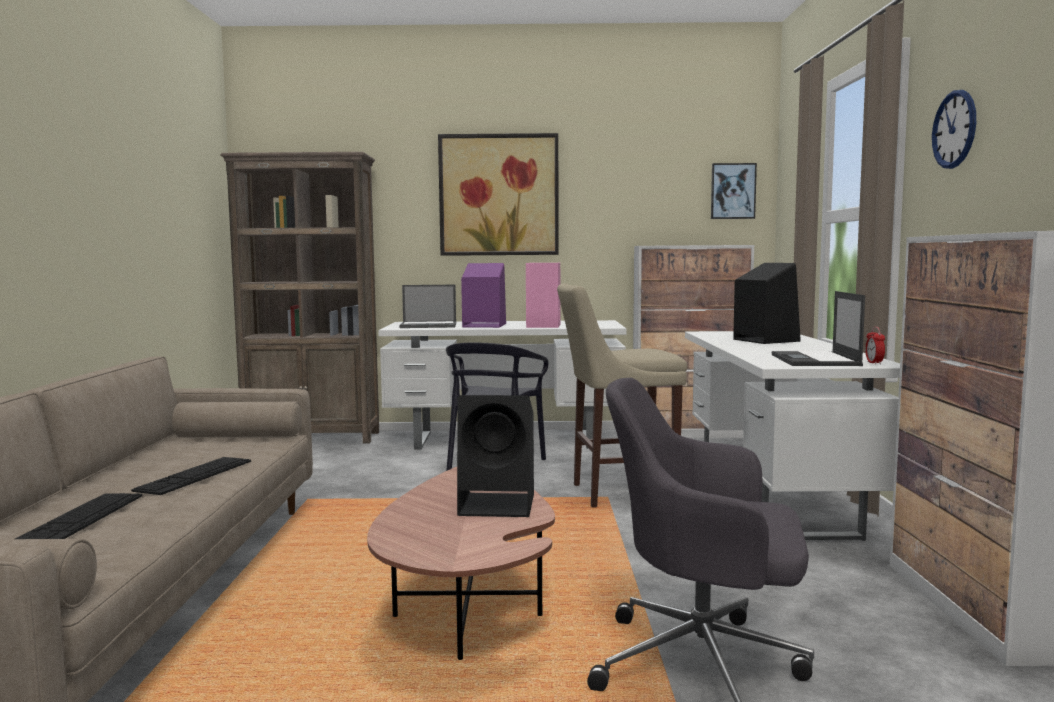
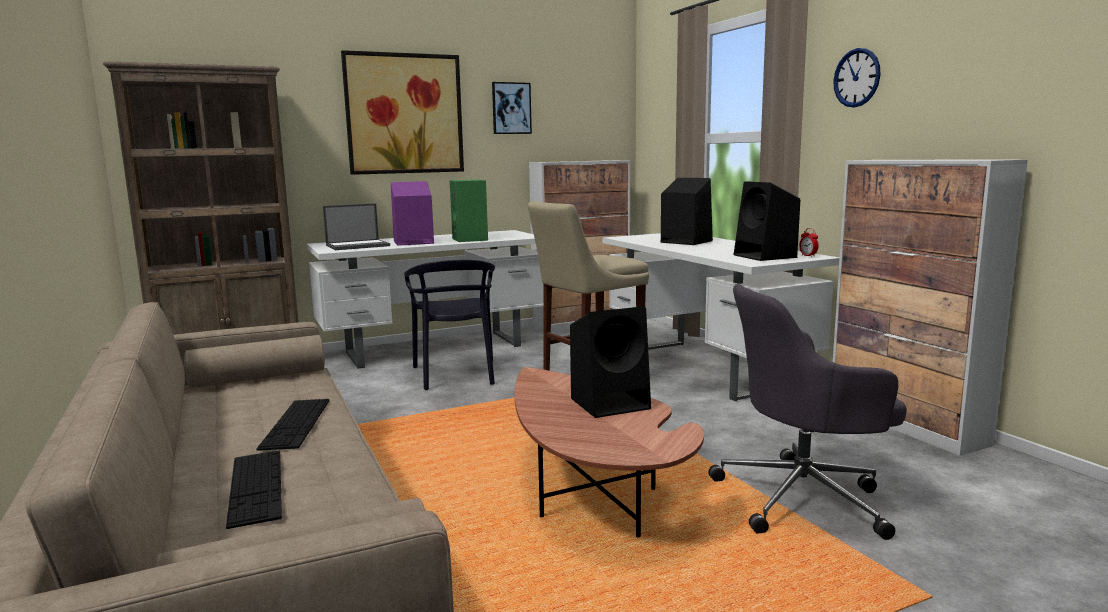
camera: 25 degrees left, 5 degrees up
pink speaker [526,263,560,328] -> green speaker [450,180,488,242]
picture [711,163,757,219] -> picture moved to [492,82,532,134]
laptop [772,291,865,366] -> black speaker [734,181,800,261]

